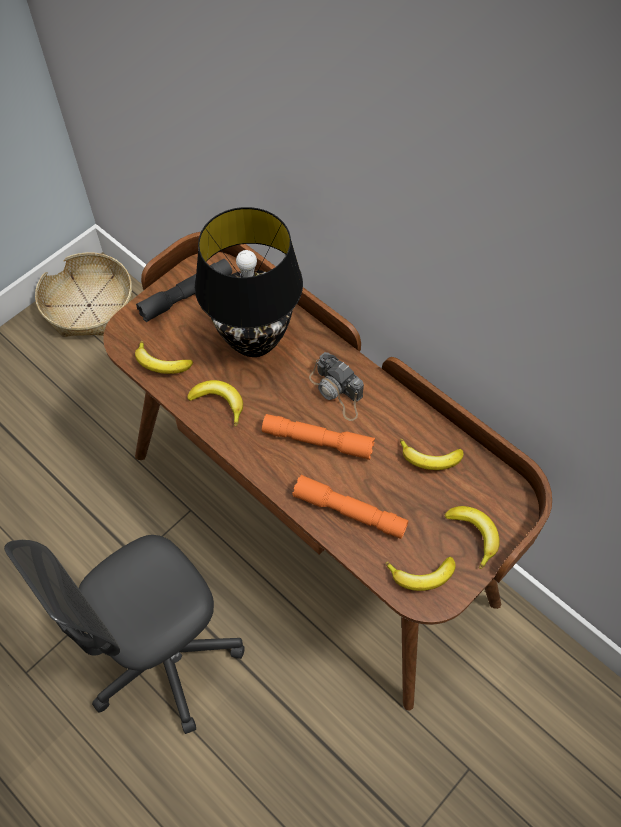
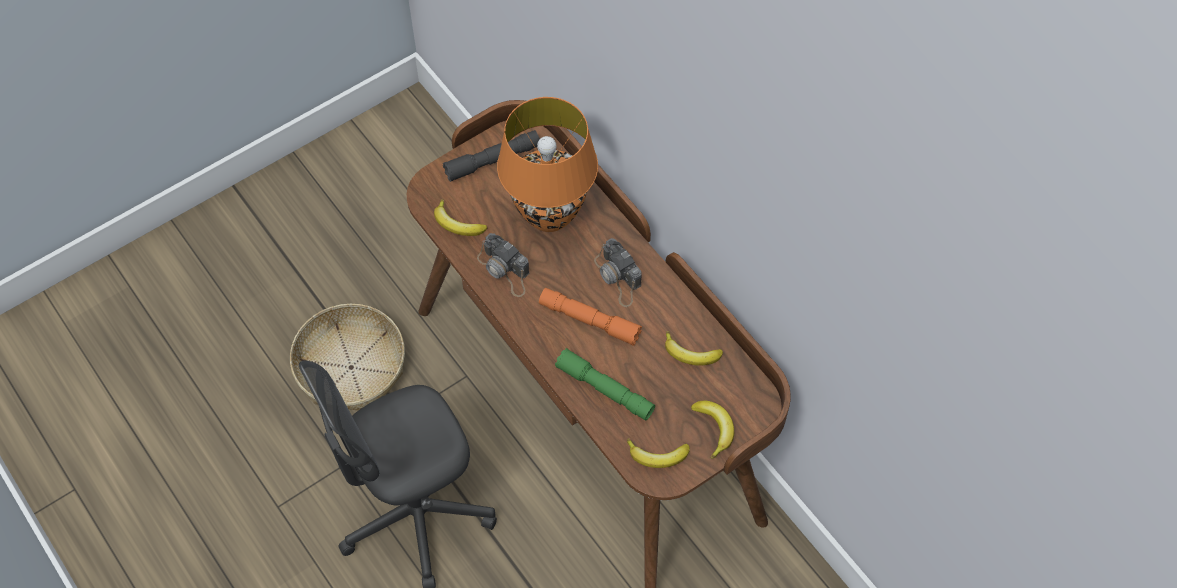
camera: 10 degrees right, 0 degrees up
basket [35,252,133,337] -> basket moved to [290,304,405,410]
banana [187,380,243,427] -> camera [477,233,530,297]
black table lamp [195,207,303,357] -> orange table lamp [497,97,598,232]
orange flashlight [292,475,408,539] -> green flashlight [555,348,655,421]

